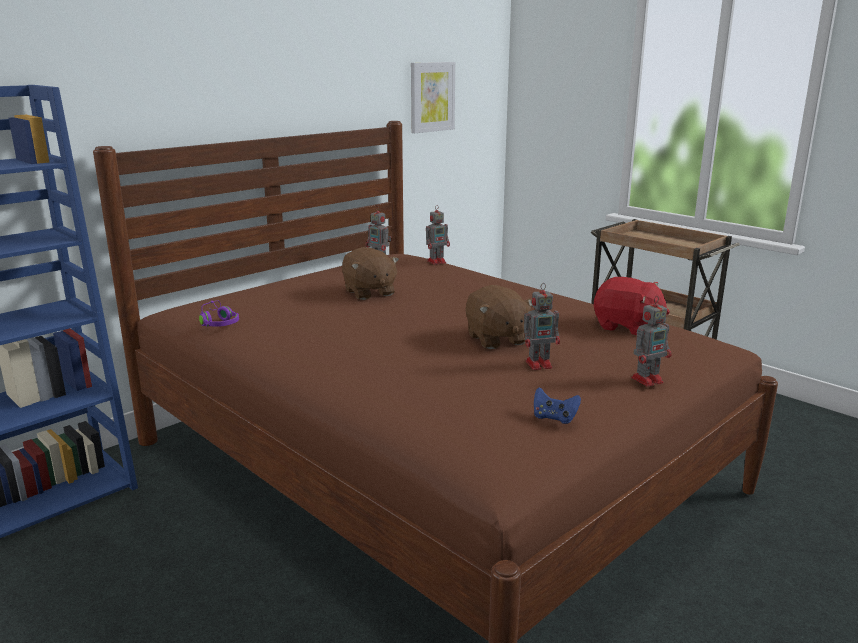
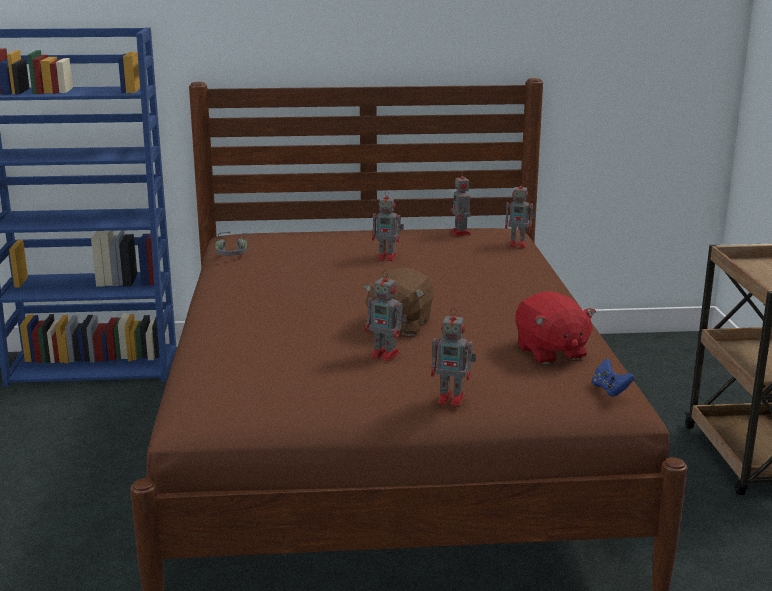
camera: 40 degrees right, 0 degrees up
purple headphones [199,300,239,327] -> grey headphones [215,231,251,255]
brown plush toy [342,247,399,300] -> toy robot [372,190,404,261]
picture [411,62,455,133] -> none
blue game controller [534,387,581,424] -> blue game controller moved to [592,359,635,397]

